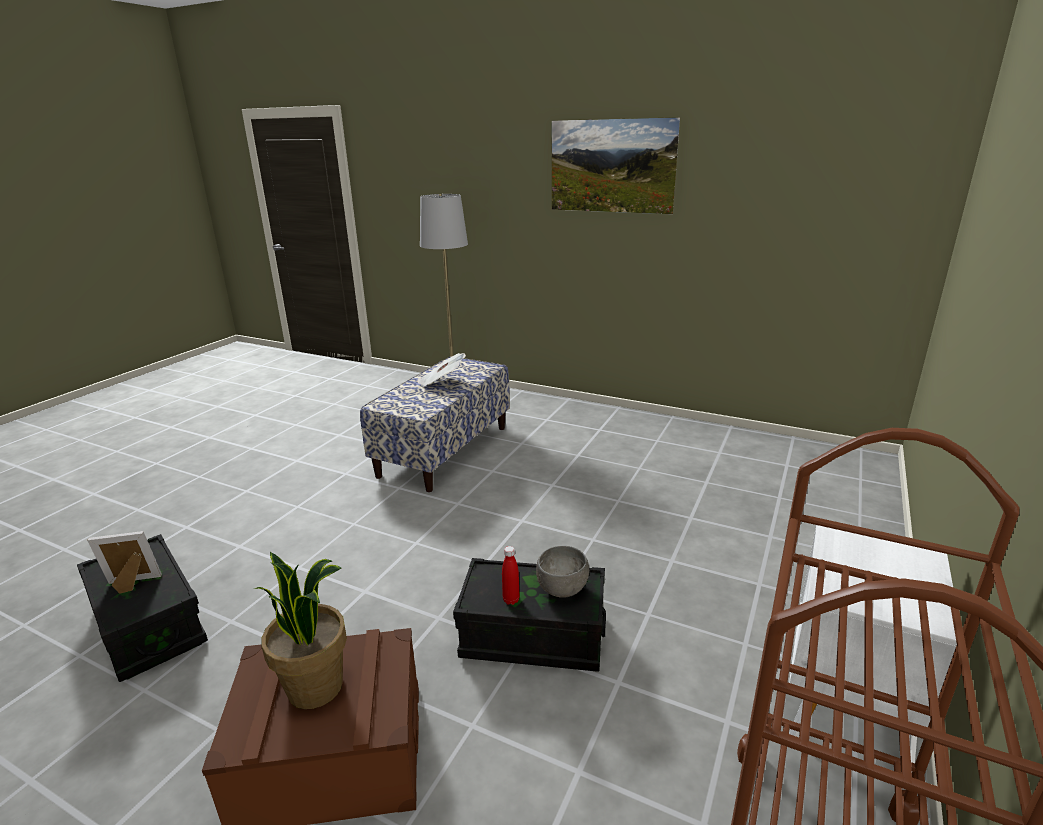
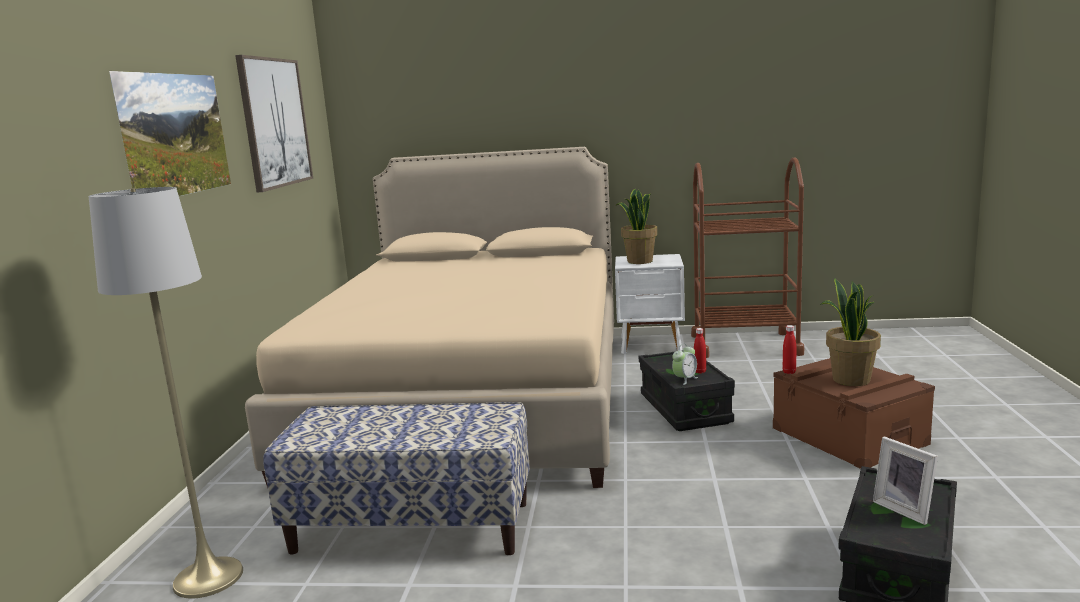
camera: 110 degrees left, 10 degrees down
newspaper [417,353,466,387] -> none
grey bowl [536,546,589,598] -> none
none -> picture [235,55,313,192]
none -> beige bed [245,147,614,488]
none -> potted plant [616,189,657,264]
none -> alarm clock [672,344,698,385]
none -> red bottle [783,325,796,374]

